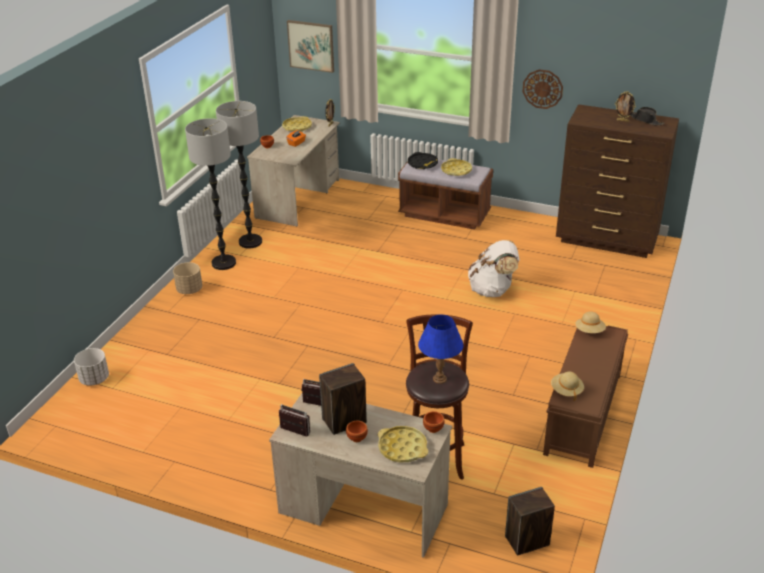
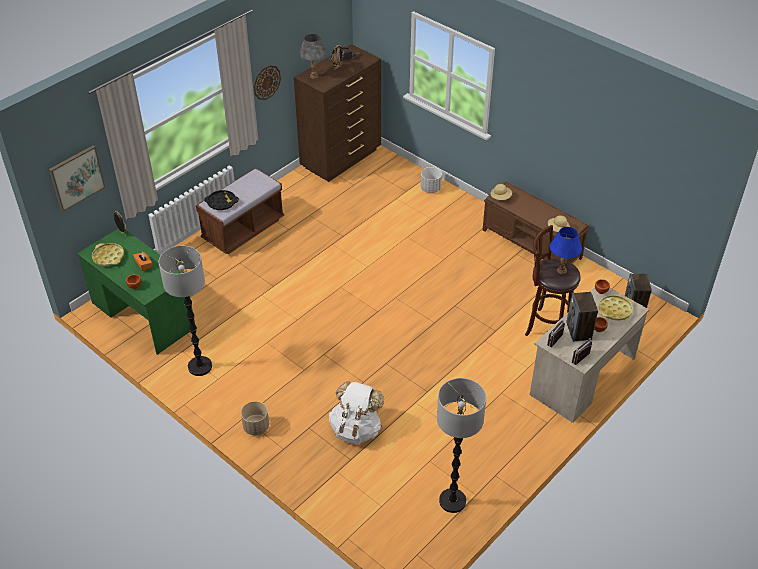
camera: 70 degrees left, 10 degrees up
white planter [74,348,109,385] -> white planter moved to [421,167,442,193]
floor lamp [185,118,236,270] -> floor lamp moved to [437,378,486,513]
beige desk [247,115,340,227] -> green desk [77,229,195,355]
yellow tray [441,158,472,176] -> none
white backpack [468,240,520,297] -> white backpack moved to [329,381,384,445]
none -> grey table lamp [299,34,327,79]

